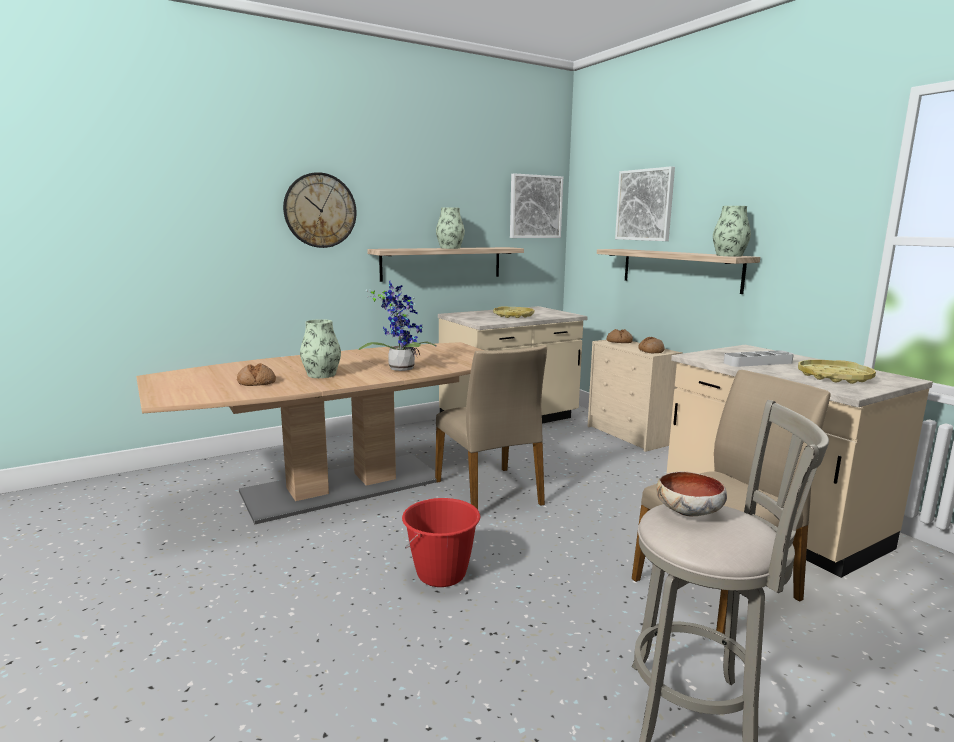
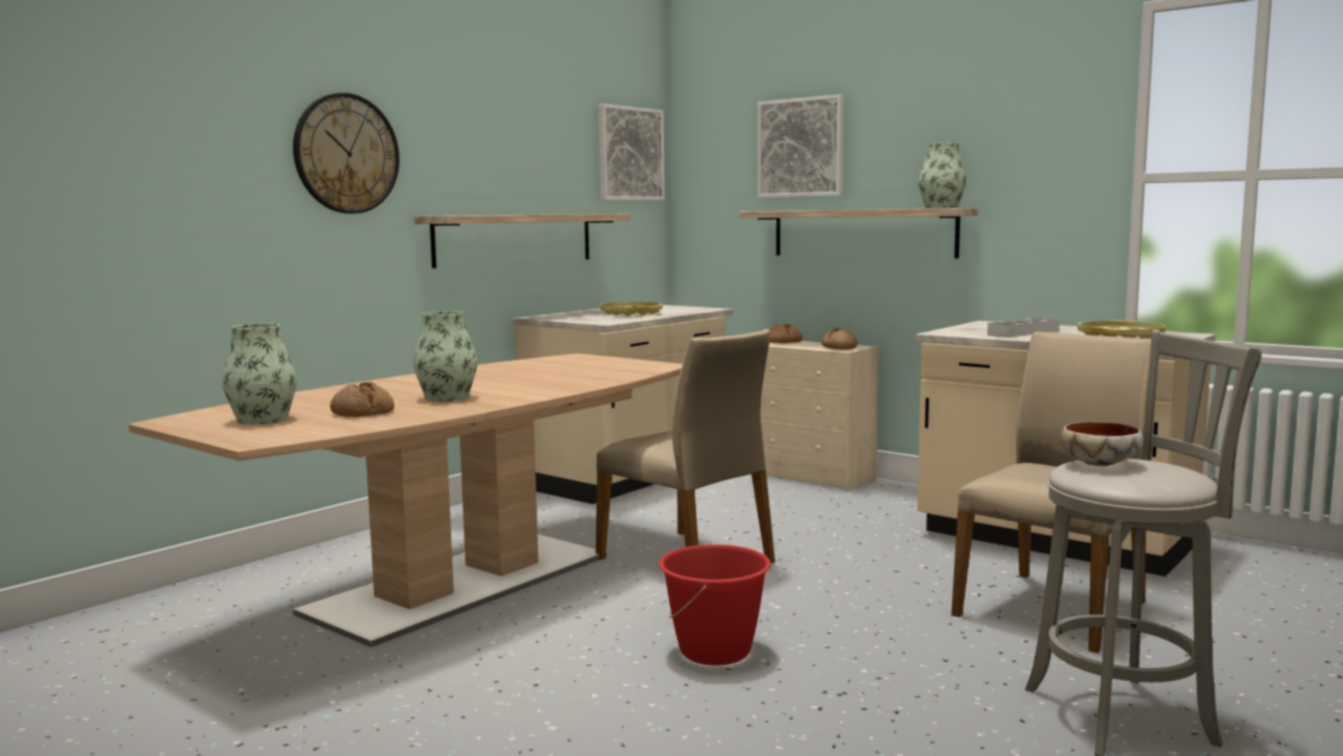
camera: 20 degrees left, 5 degrees down
potted plant [358,281,436,371] -> none
vase [436,207,465,249] -> vase moved to [222,323,297,425]

